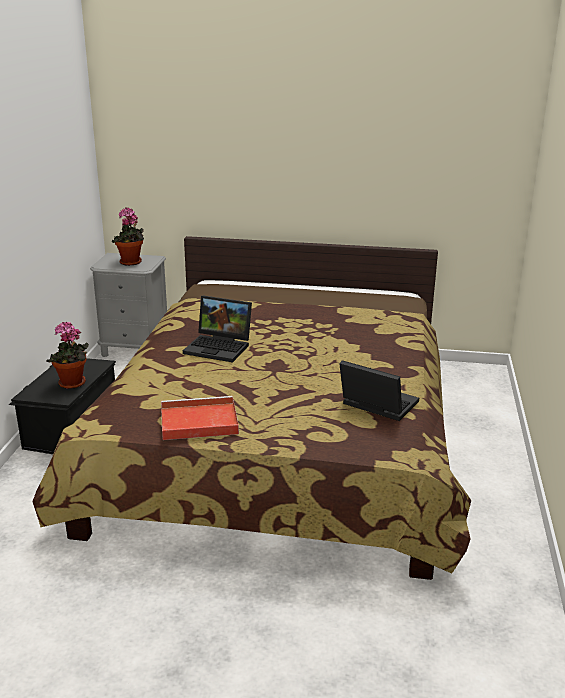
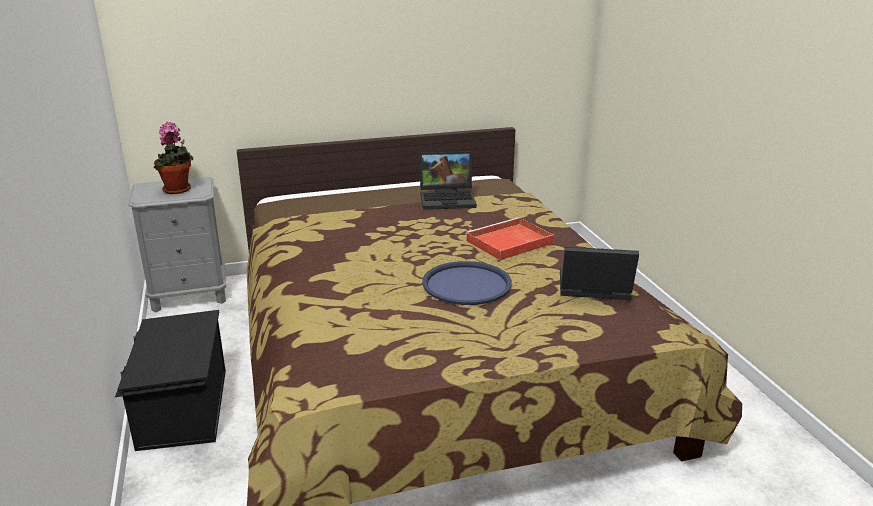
camera: 25 degrees left, 0 degrees up
potted plant [46,322,89,389] -> none
red tray [161,396,239,440] -> red tray moved to [465,217,554,260]
laptop [183,296,252,362] -> laptop moved to [419,151,477,210]
none -> blue tray [422,261,512,305]

